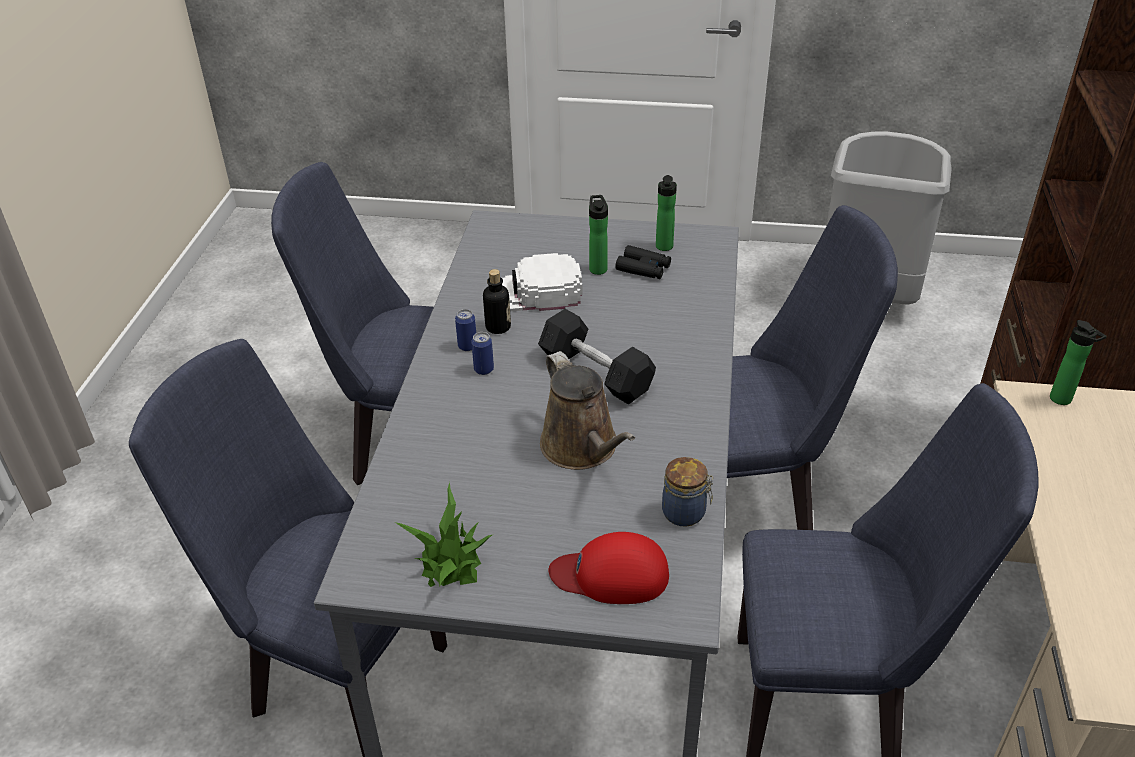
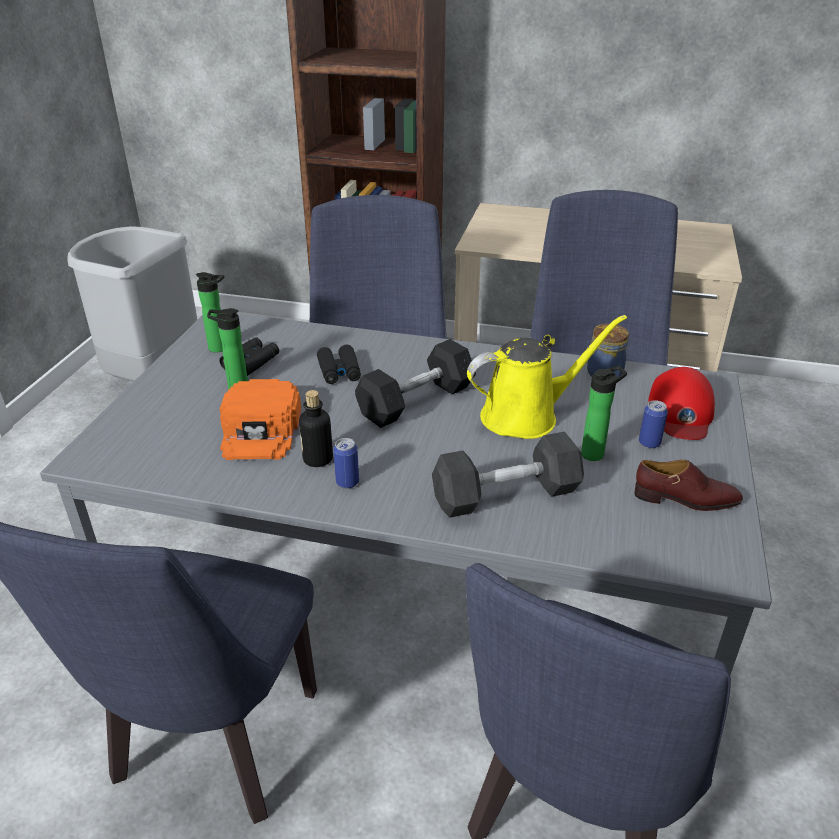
camera: 85 degrees left, 5 degrees down
potted plant [395,482,494,587] -> brown shoe [635,460,743,511]
can [471,332,494,375] -> can moved to [639,400,668,448]
white cap [502,253,582,311] -> orange cap [220,379,301,460]
brown watering can [540,351,635,470] -> yellow watering can [467,315,627,439]
bottle [1050,320,1107,405] -> bottle moved to [581,366,627,461]
none -> black binoculars [317,345,361,384]
none -> grey dumbbell [432,431,584,518]

